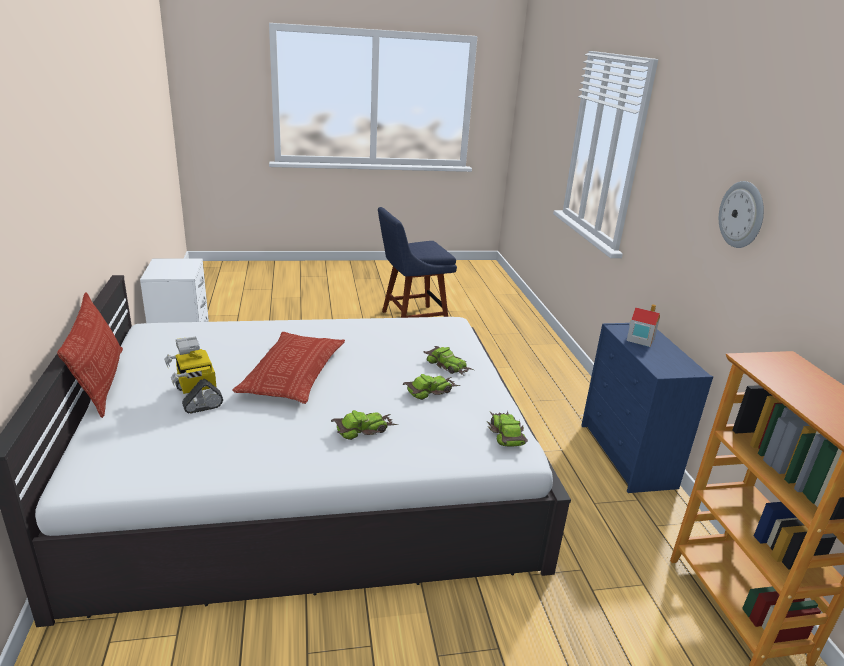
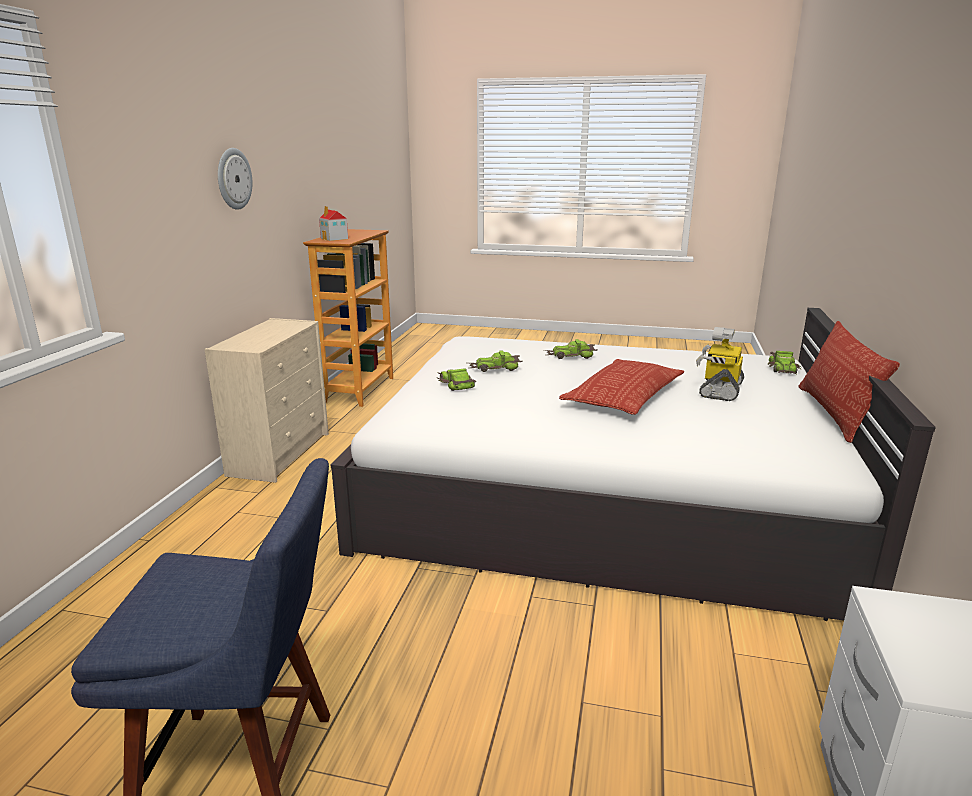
camera: 155 degrees left, 5 degrees down
toy robot [164,337,223,414] -> toy robot turned 150 degrees counterclockwise [696,327,744,401]
toy car [487,411,528,446] -> toy car moved to [768,351,802,375]
blue dresser [581,323,713,493] -> beige dresser [204,318,329,483]
toy house [626,304,660,347] -> toy house moved to [319,206,348,241]

